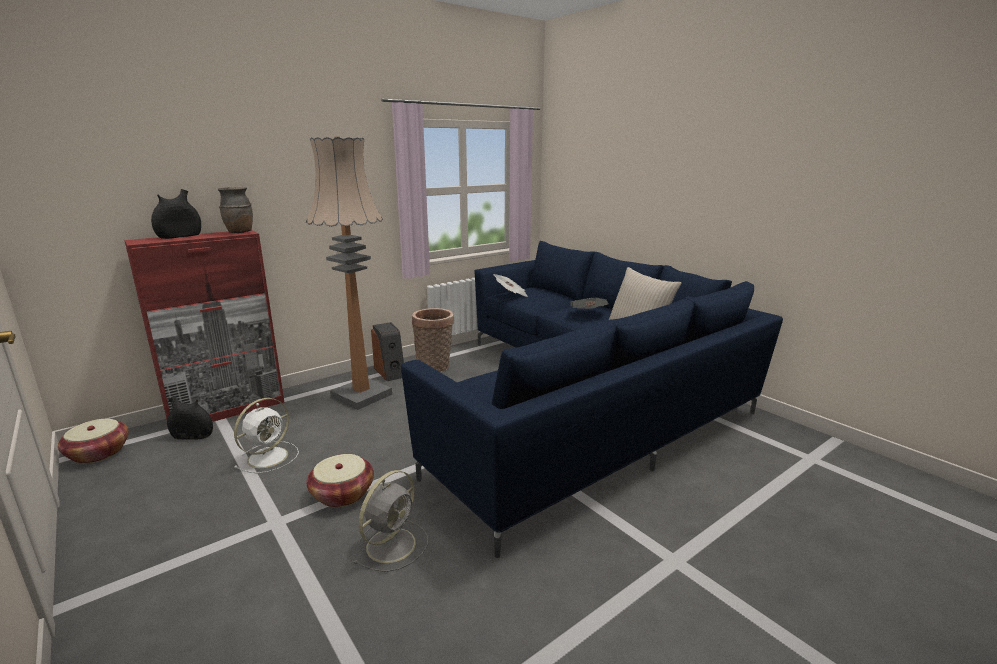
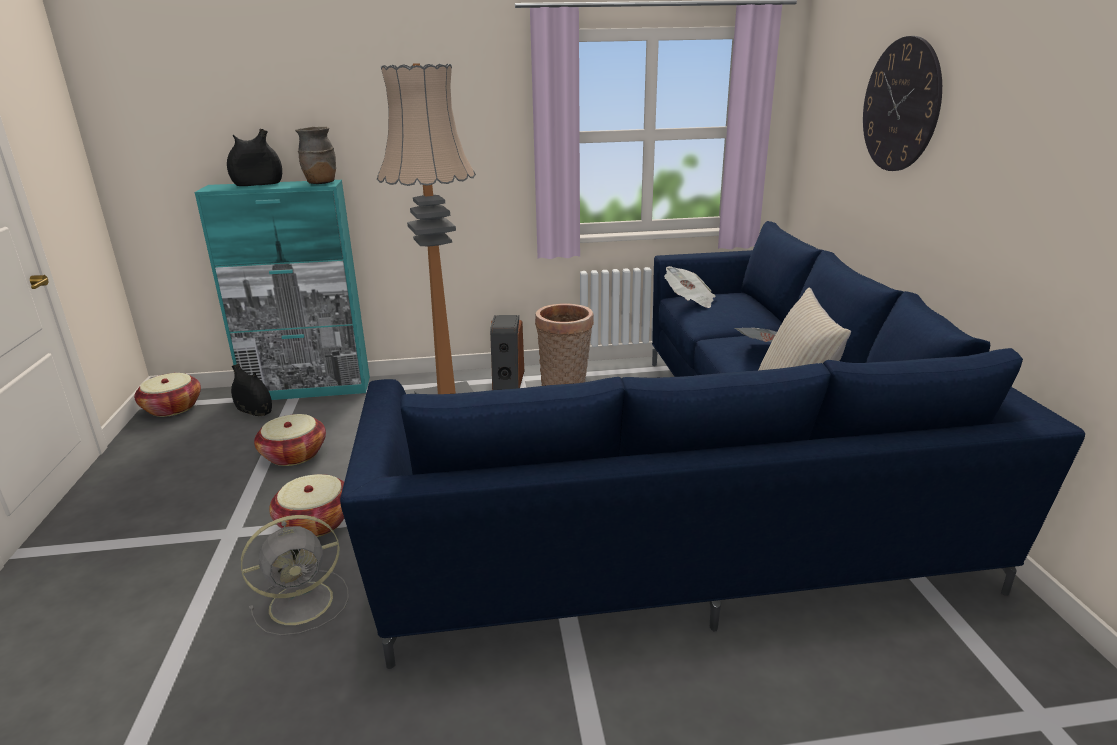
camera: 30 degrees right, 5 degrees up
red cabinet [124,231,284,422] -> turquoise cabinet [194,180,370,400]
white fan [234,398,299,473] -> basket [254,414,326,466]
none -> wall clock [863,36,942,171]

